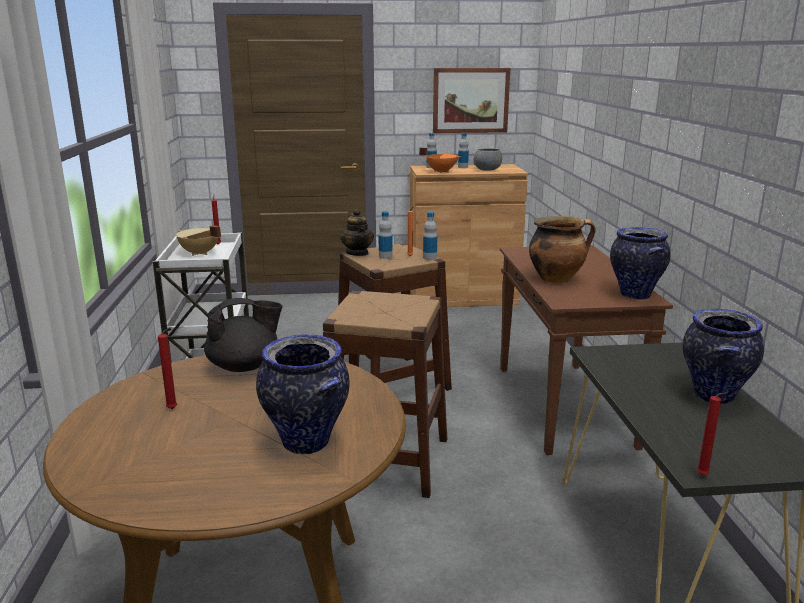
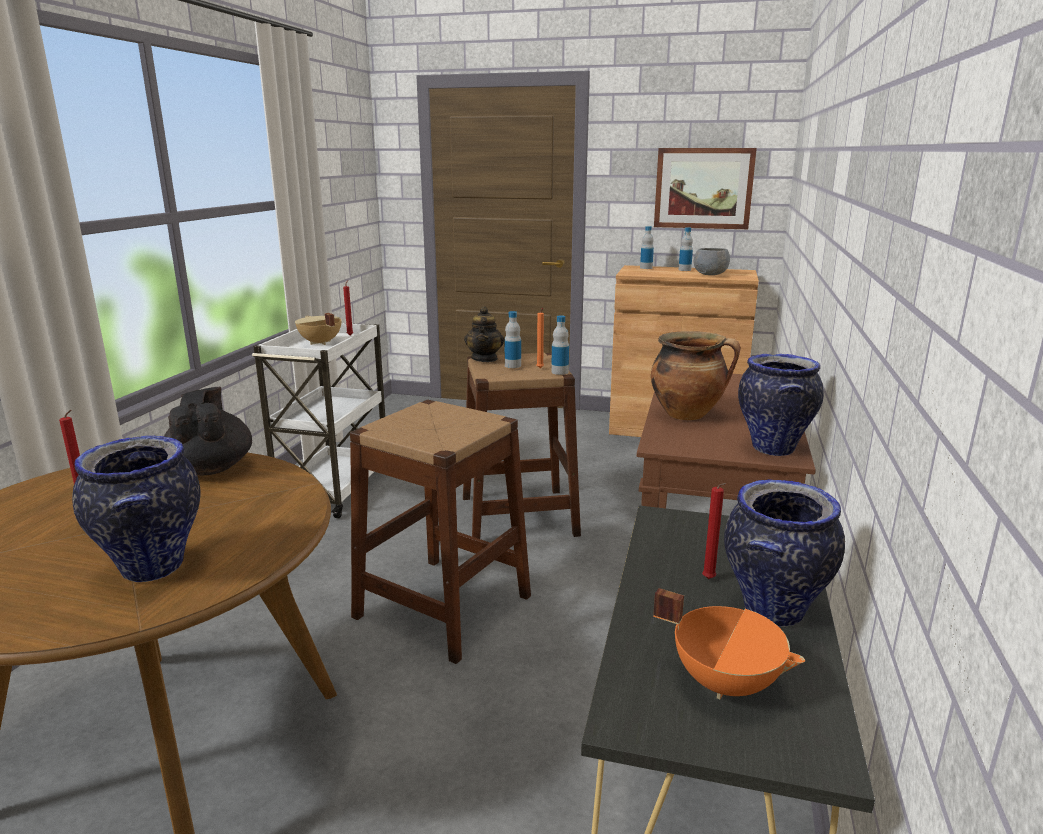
camera: 20 degrees right, 0 degrees up
black teapot [204,298,283,372] -> black teapot turned 105 degrees counterclockwise [164,387,252,475]
orange cooking pot [419,147,462,173] -> orange cooking pot moved to [653,588,805,699]
red candle [697,392,728,476] -> red candle moved to [702,483,727,579]

